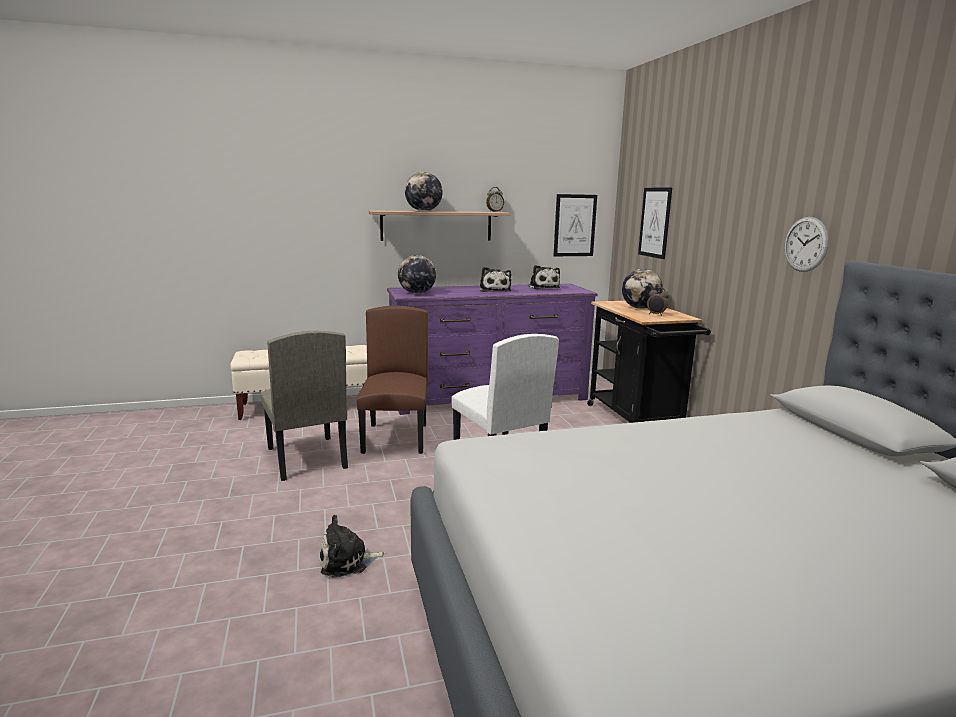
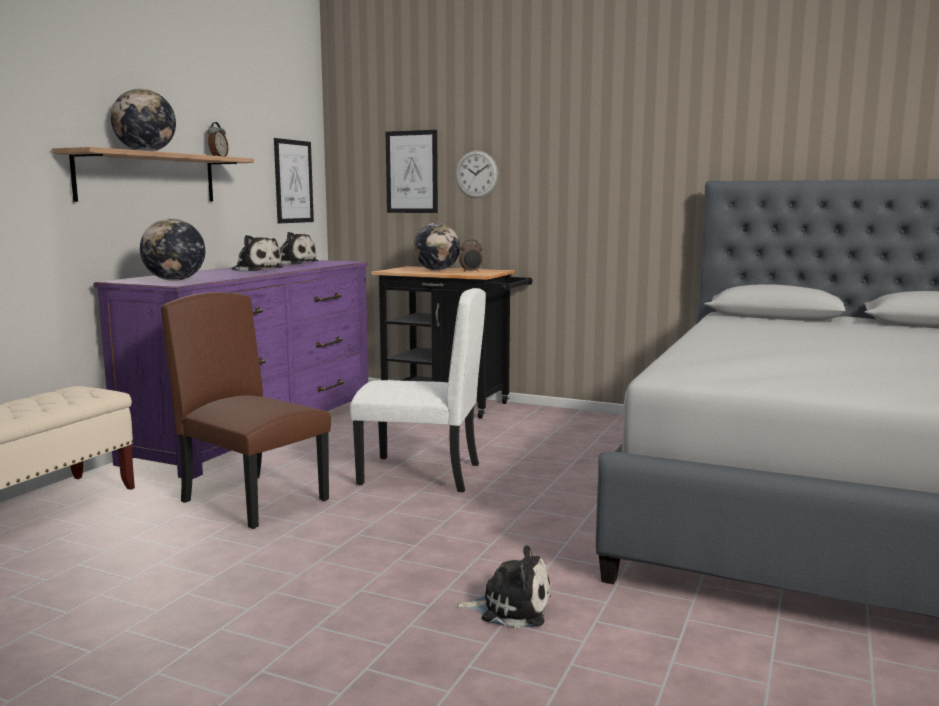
camera: 50 degrees left, 5 degrees down
beige chair [261,331,348,481] -> none
plush toy [320,515,386,577] -> plush toy turned 105 degrees counterclockwise [455,546,551,628]
wall clock [785,217,829,272] -> wall clock moved to [455,150,498,198]

